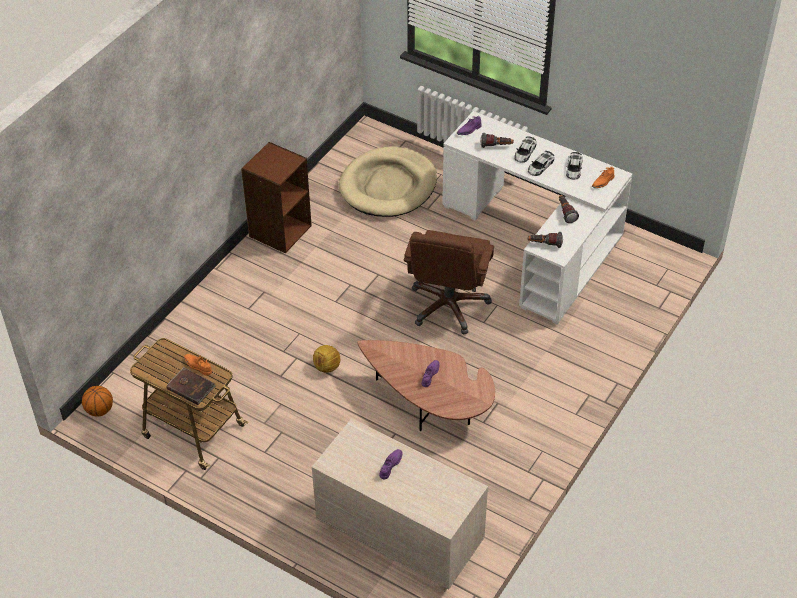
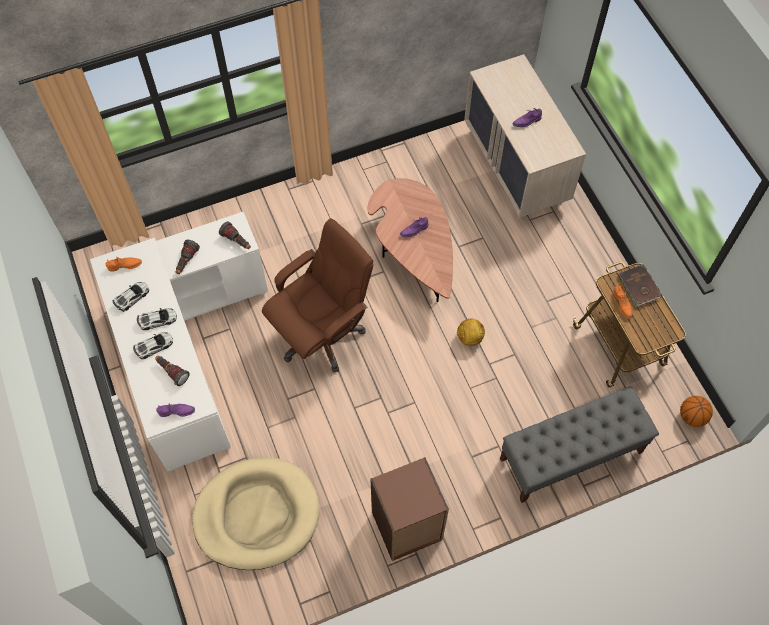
camera: 145 degrees left, 15 degrees up
none -> grey bench [500,386,659,503]

